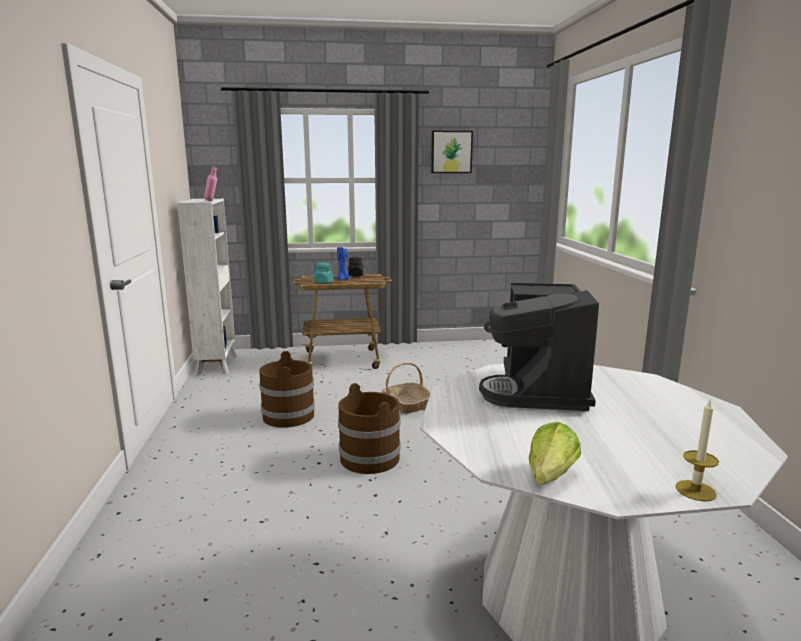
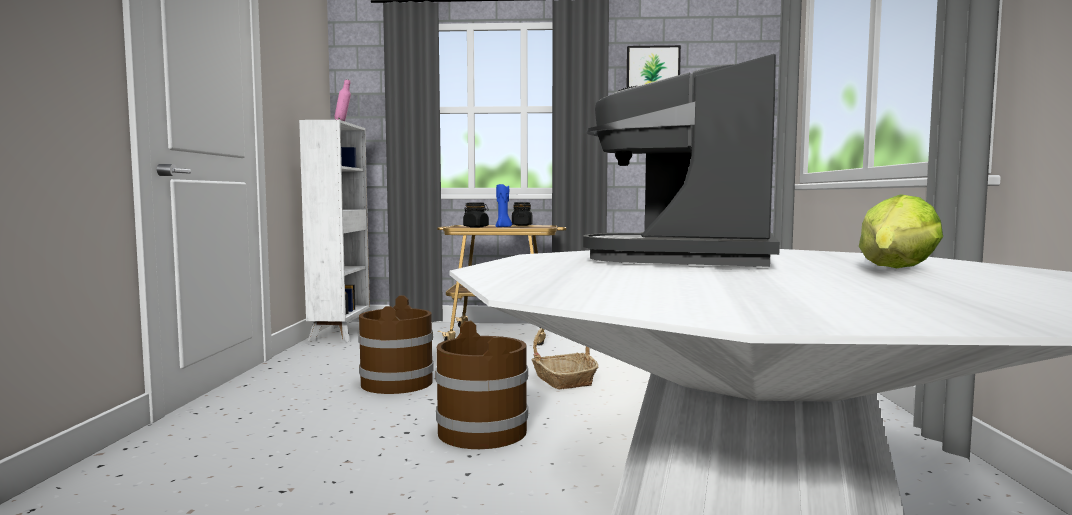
camera: 10 degrees right, 10 degrees down
turquoise jar [314,263,334,283] -> black jar [463,203,489,227]
lettuce [529,422,581,485] -> lettuce moved to [859,195,943,268]
candle [675,398,719,501] -> none

